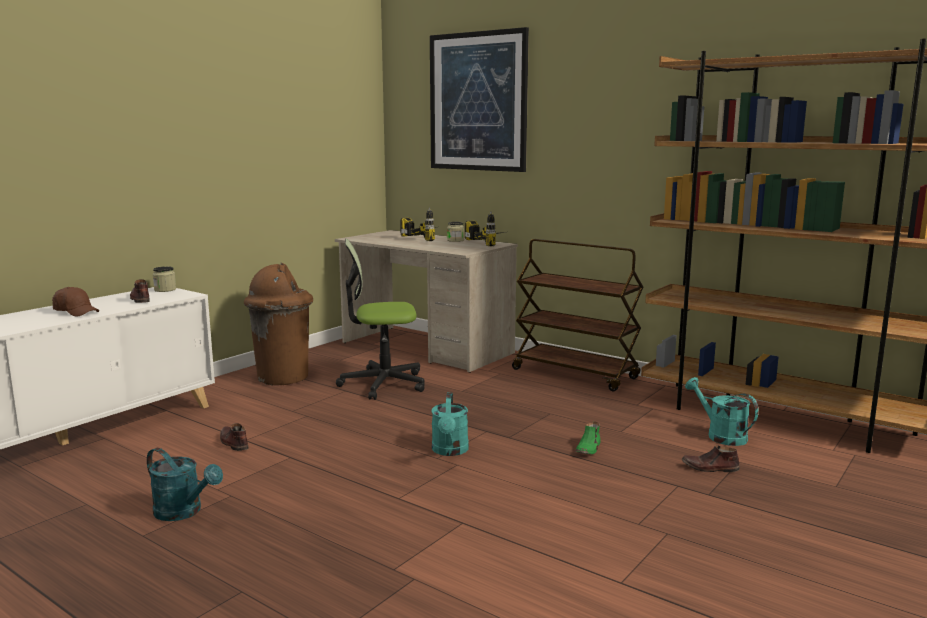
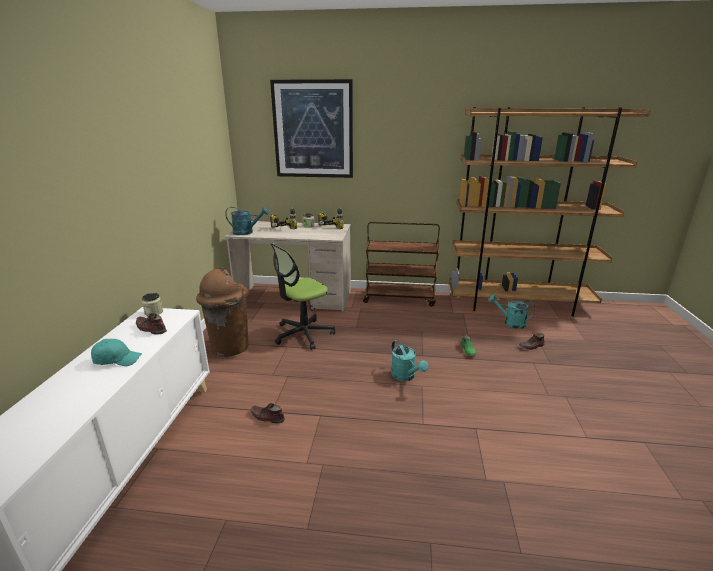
camera: 30 degrees left, 10 degrees up
brown cap [52,287,100,317] -> turquoise cap [91,339,142,366]
turquoise watering can [147,448,223,521] -> turquoise watering can moved to [225,207,269,235]

